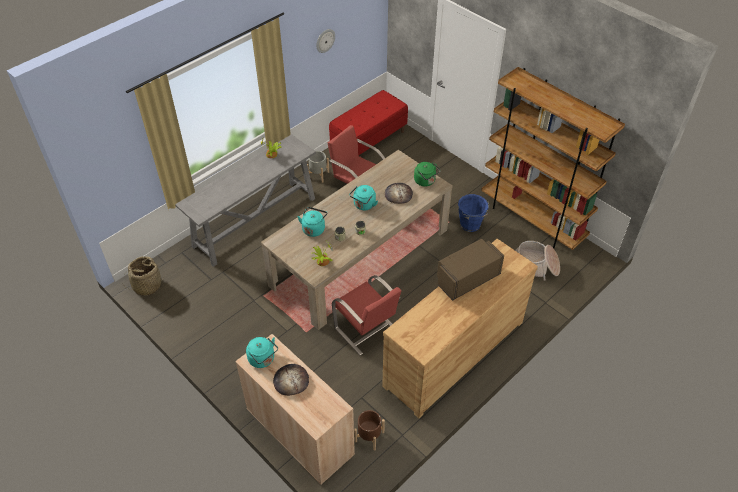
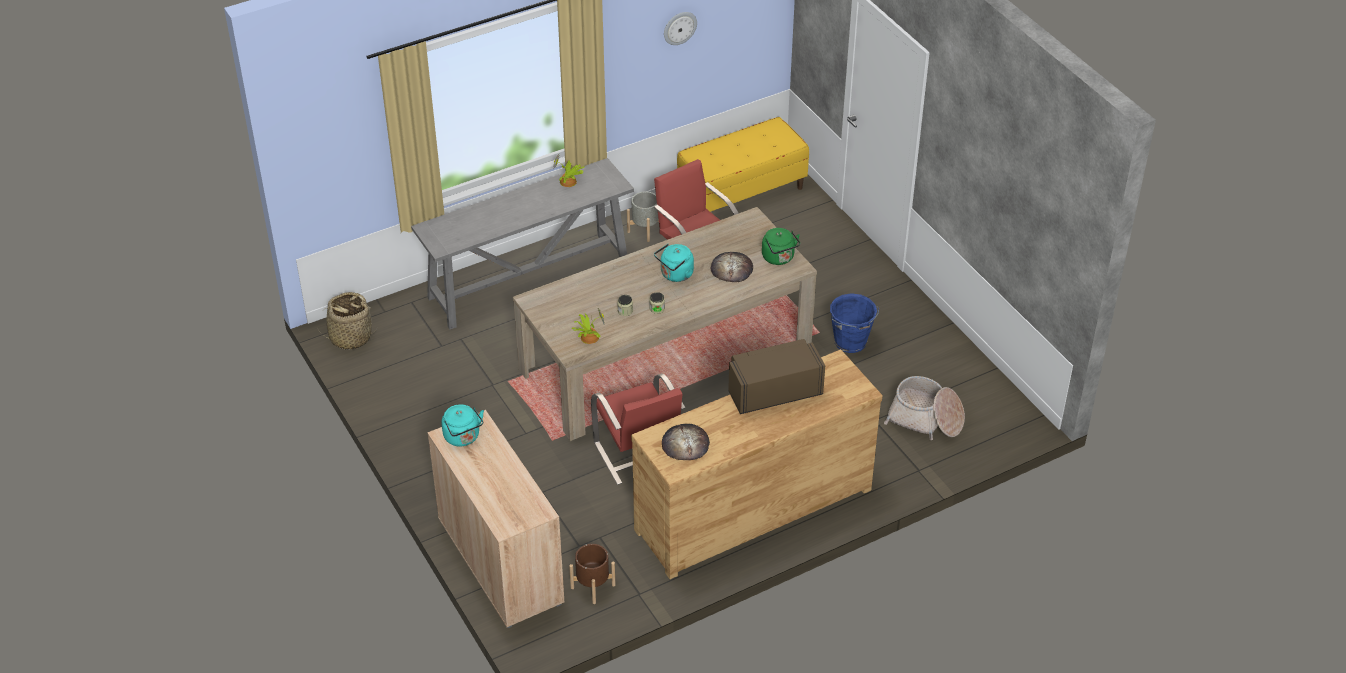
camera: 15 degrees right, 5 degrees down
bread [273,364,309,396] -> bread moved to [662,424,710,460]
turquoise kettle [298,207,327,237] -> none
red bench [329,90,408,156] -> yellow bench [677,117,809,212]
brown bookcase [481,67,625,250] -> none

